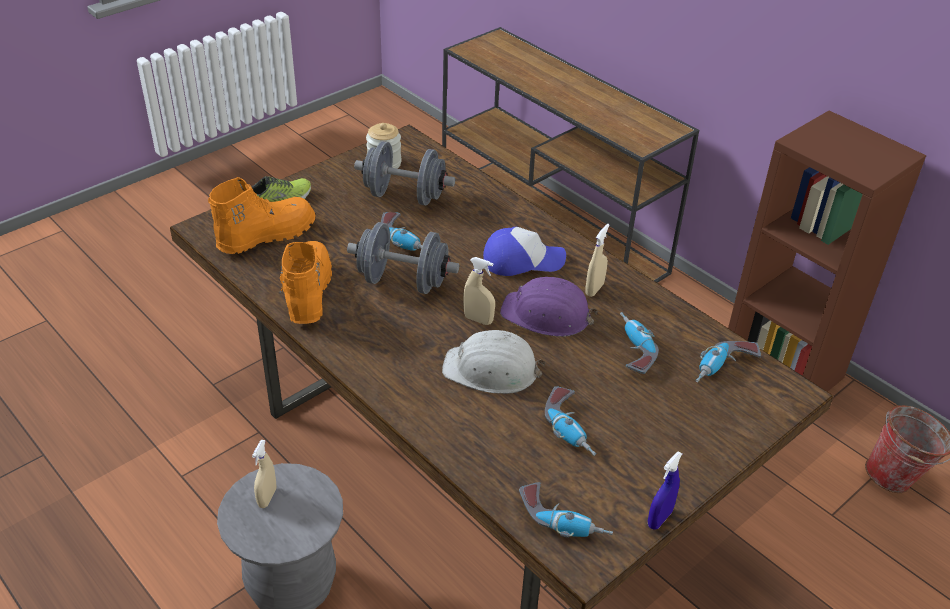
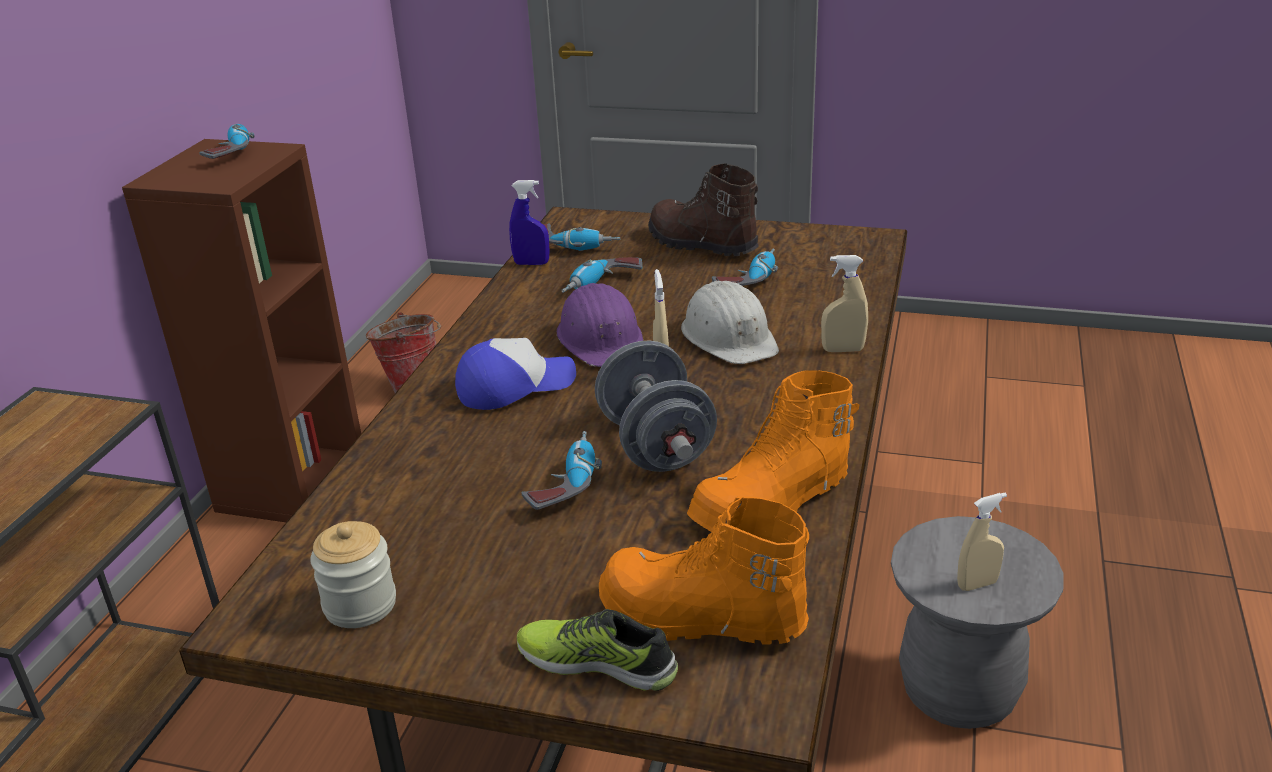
camera: 120 degrees left, 10 degrees down
grey dumbbell [354,141,455,206] -> none
cap [483,227,566,276] -> cap turned 105 degrees clockwise [455,338,576,410]
power drill [519,482,613,538] -> power drill moved to [199,124,255,159]
beige spray bottle [585,224,610,297] -> beige spray bottle moved to [821,255,868,352]
blue spray bottle [648,451,682,530] -> blue spray bottle moved to [509,180,550,265]
none -> brown boot [648,164,759,256]

